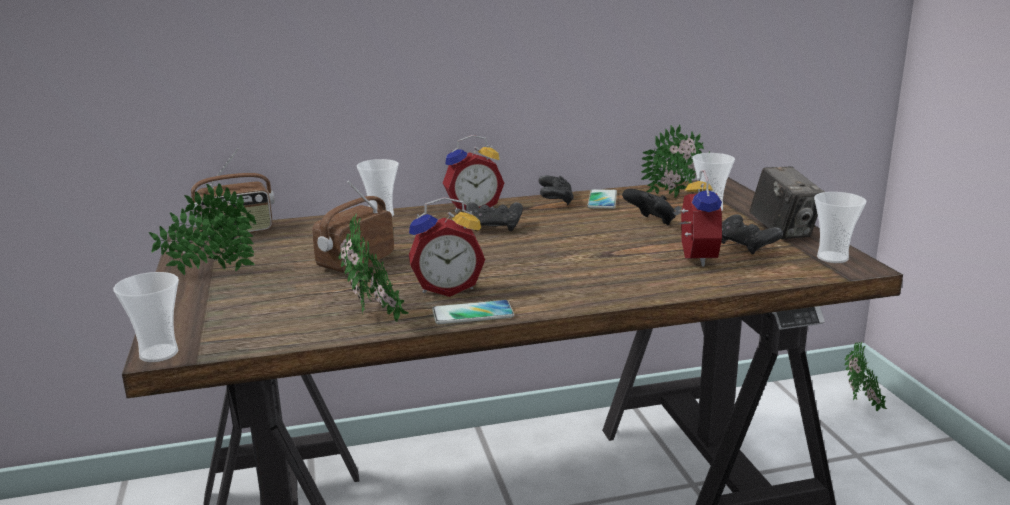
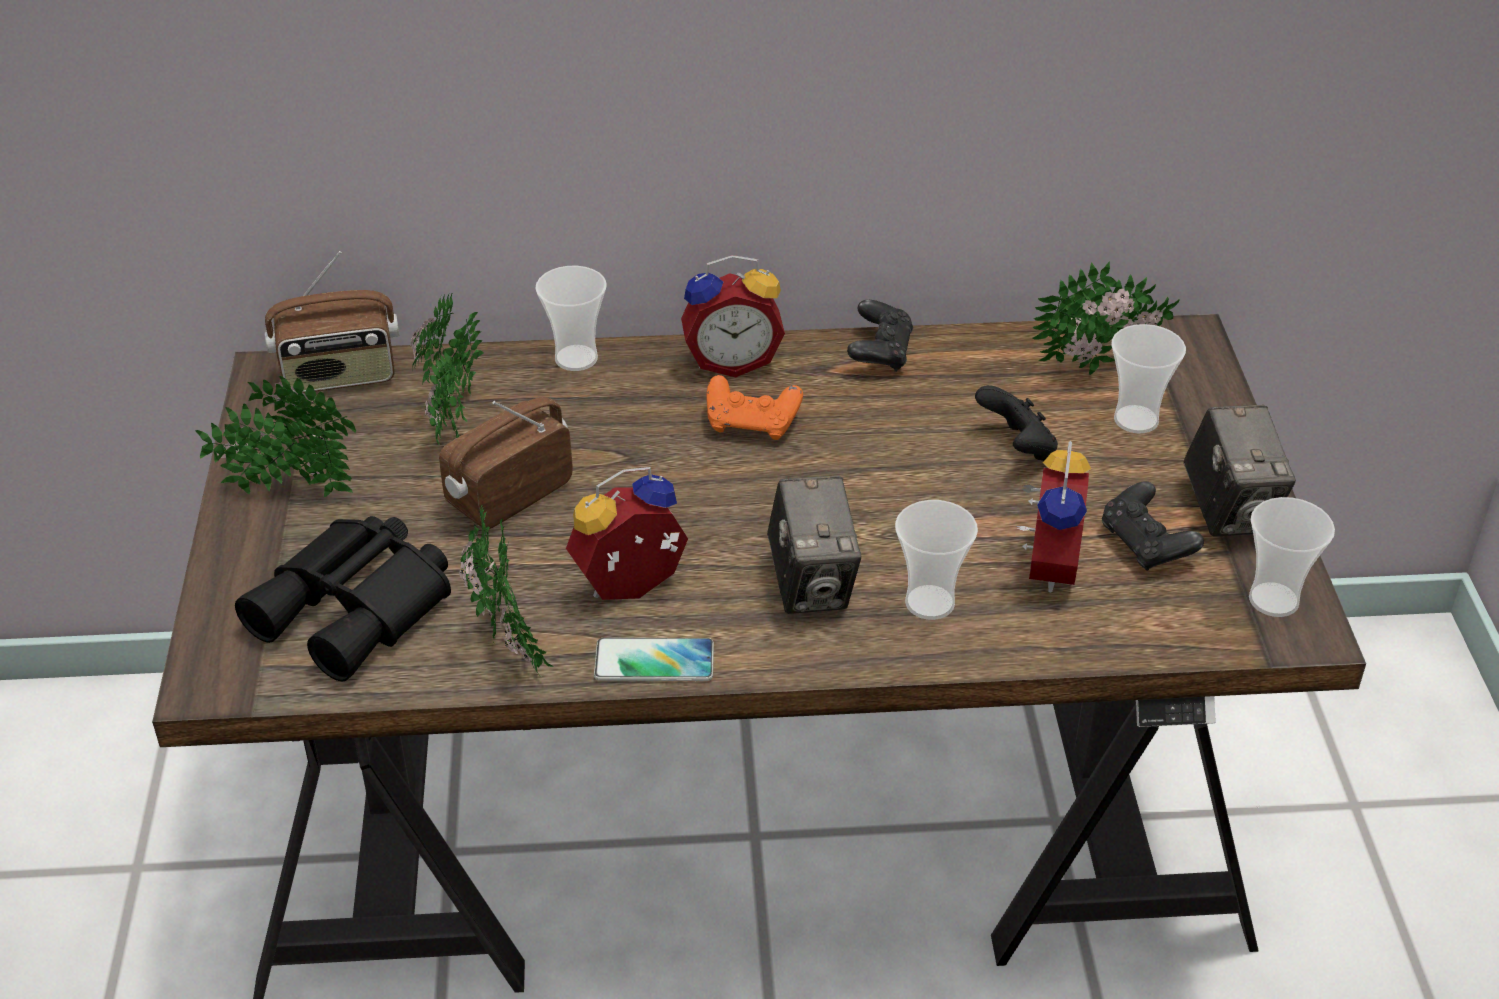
camera: 10 degrees right, 20 degrees up
cup [113,272,179,362] -> cup moved to [895,500,978,620]
alarm clock [409,197,485,297] -> alarm clock turned 150 degrees clockwise [566,467,688,600]
black game controller [466,202,523,231] -> orange game controller [707,375,803,440]
phone [587,189,617,209] -> none
potted plant [844,341,887,411] -> potted plant moved to [410,294,484,445]
none -> black binoculars [235,516,451,682]
none -> camera [767,476,861,614]

